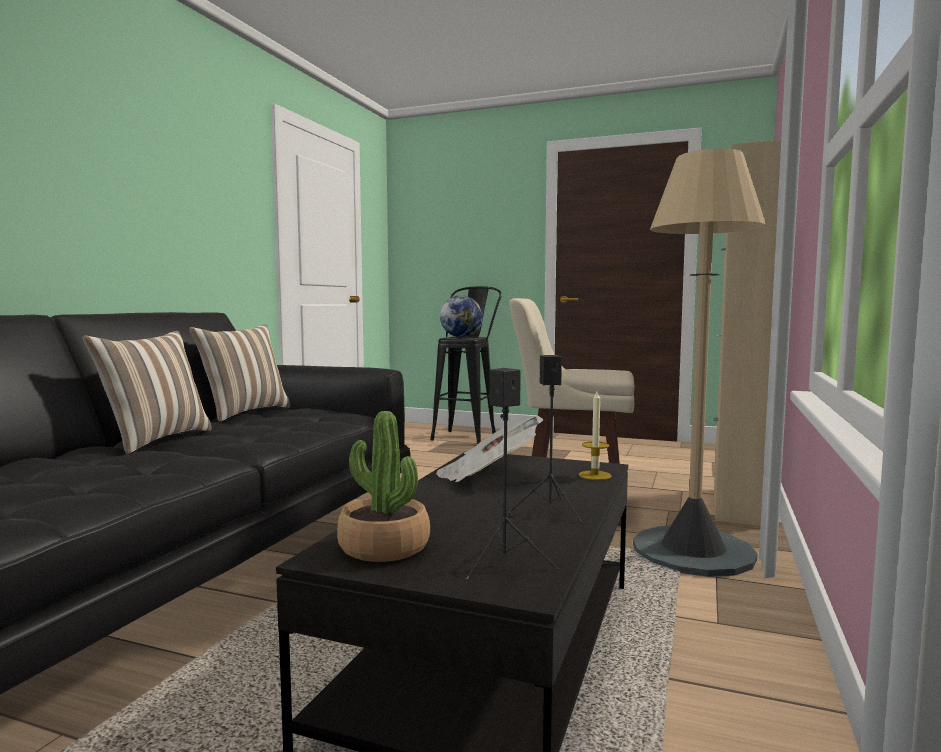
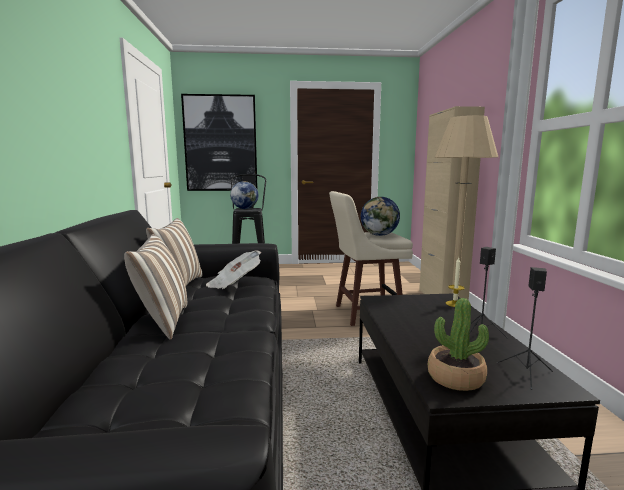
camera: 25 degrees left, 5 degrees up
newspaper [436,416,543,482] -> newspaper moved to [206,250,261,289]
none -> picture [181,94,257,191]
none -> globe [361,197,400,236]

